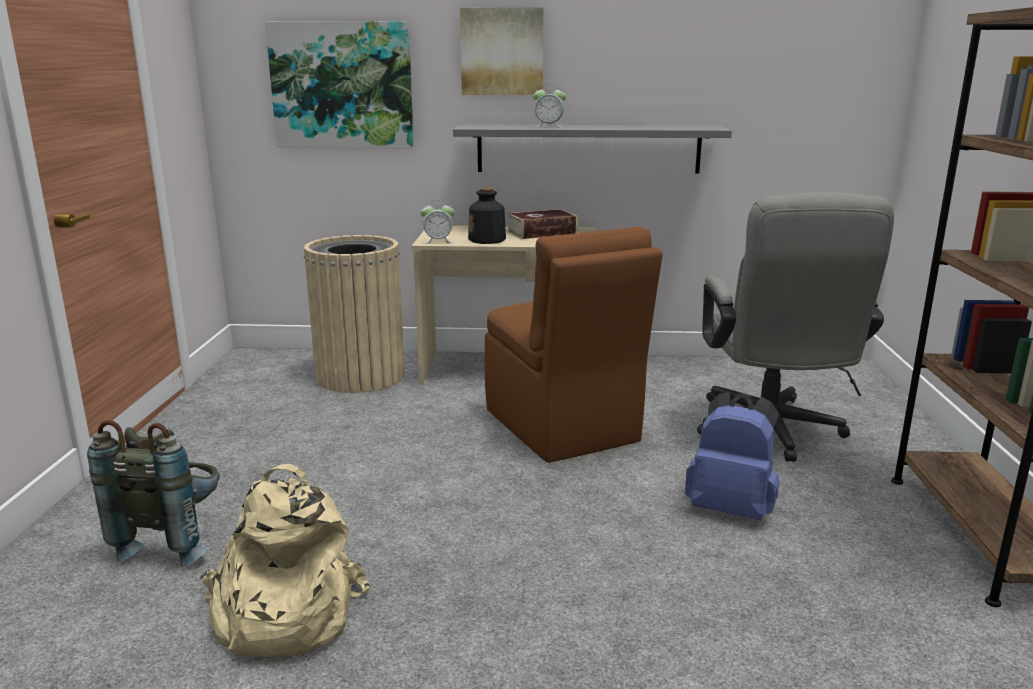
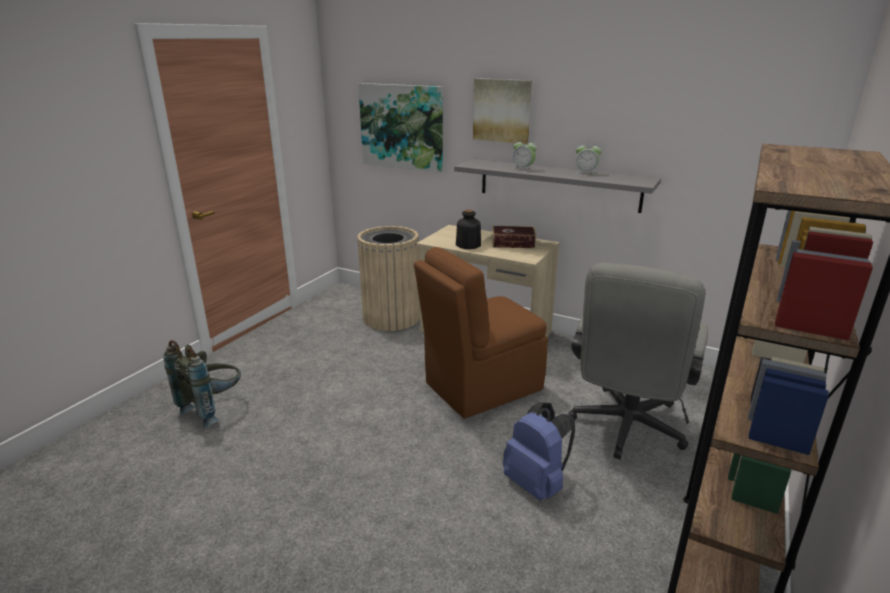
camera: 25 degrees right, 5 degrees up
beige backpack [200,464,370,657] -> none
alarm clock [421,200,454,244] -> alarm clock moved to [576,141,602,175]
brown chair [485,227,662,463] -> brown chair turned 60 degrees clockwise [414,247,548,419]

